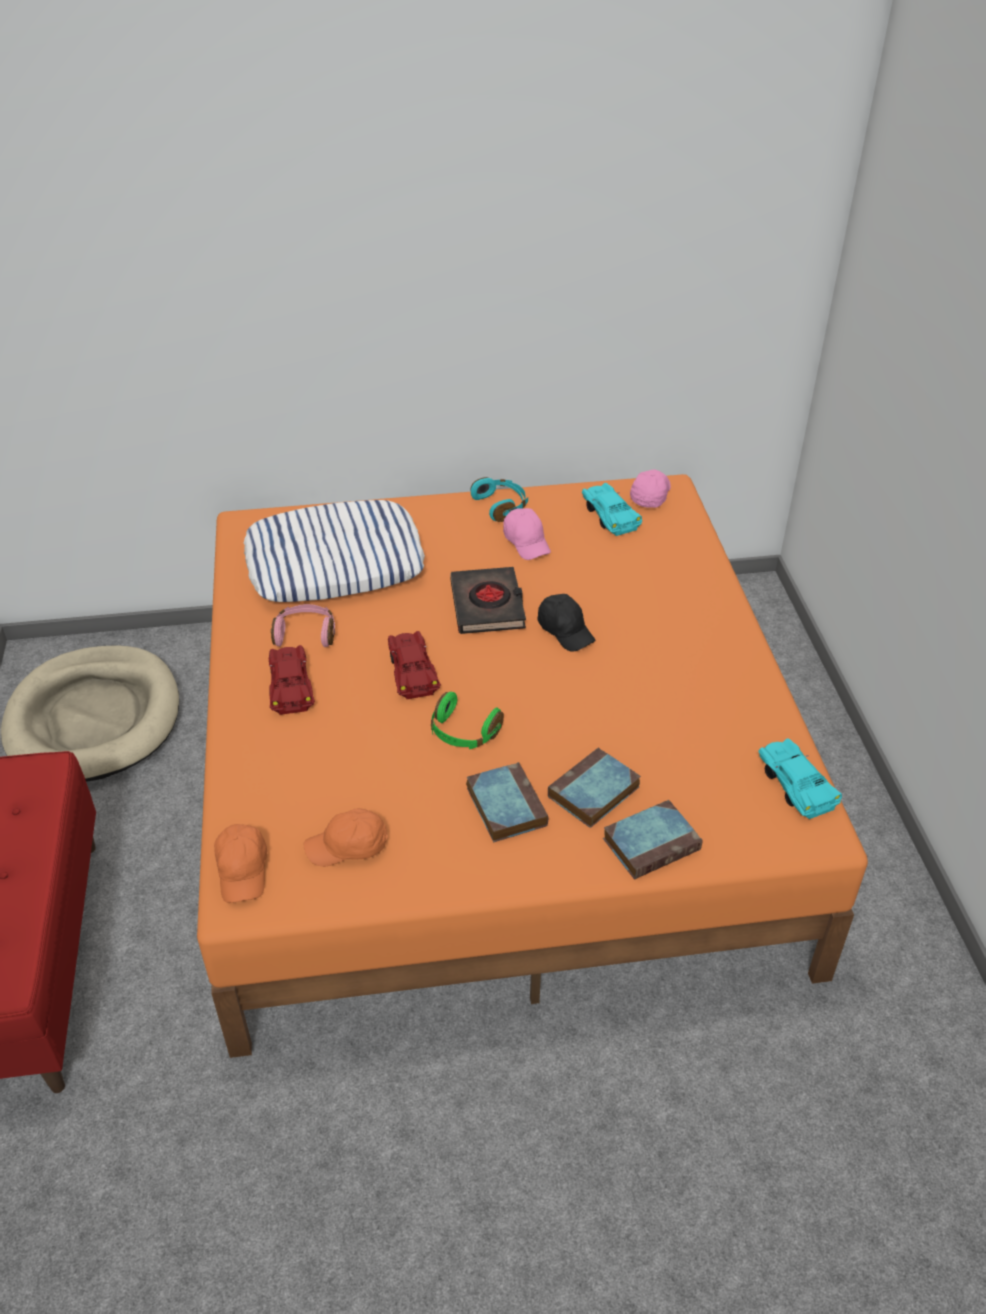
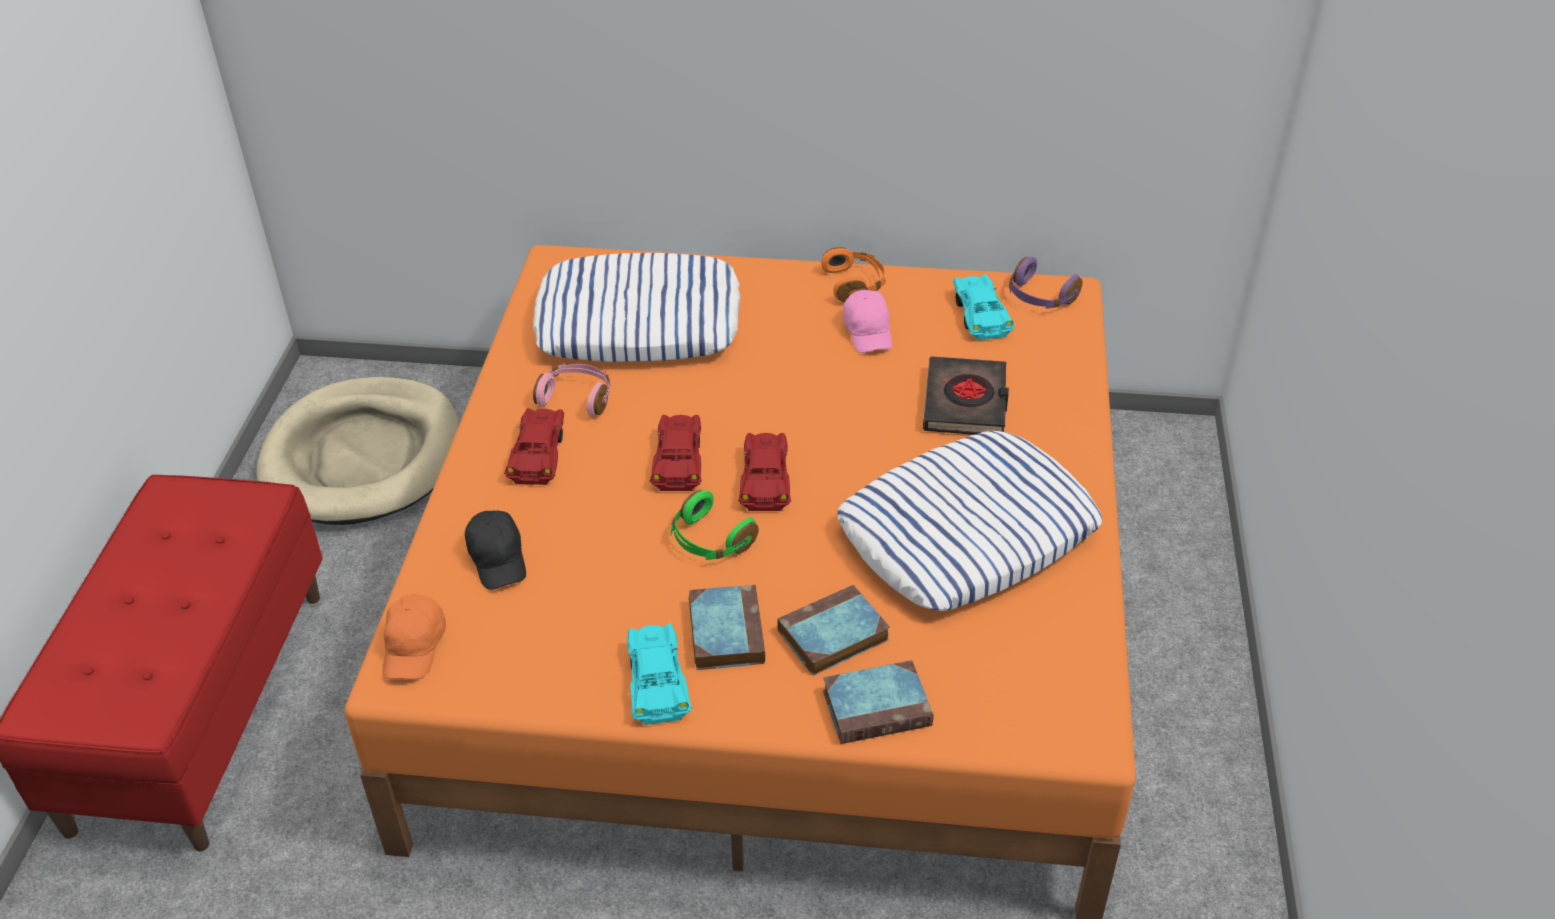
camera: 15 degrees right, 0 degrees up
orange cap [304,808,388,867] -> none
black book [450,567,526,634] -> black book moved to [923,356,1009,435]
turquoise headphones [470,477,528,522] -> orange headphones [821,247,886,303]
black cap [537,594,595,652] -> black cap moved to [465,510,526,590]
pink cap [630,470,671,508] -> purple headphones [1009,257,1082,309]
turquoise toy car [758,738,842,819] -> turquoise toy car moved to [627,624,692,725]
none -> red toy car [738,433,791,511]
none -> pillow [837,431,1102,611]

